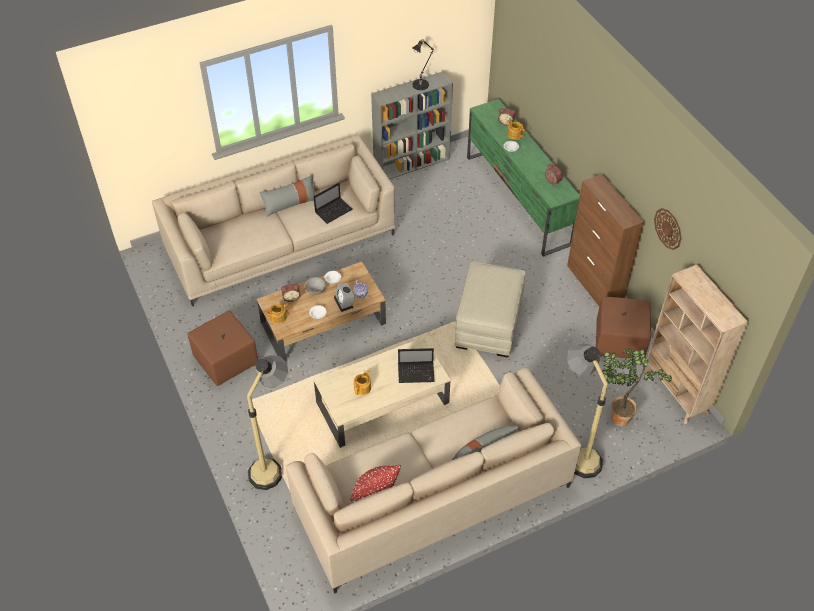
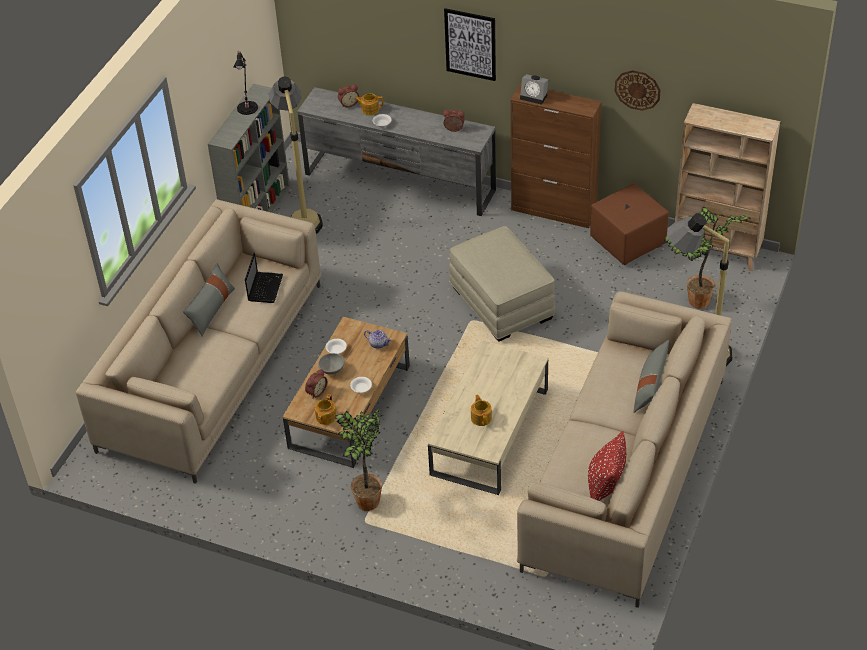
camera: 40 degrees left, 5 degrees down
brown ottoman [187,310,258,386] -> none
floor lamp [247,355,288,490] -> floor lamp moved to [269,76,323,234]
alarm clock [334,283,355,312] -> alarm clock moved to [520,74,549,105]
laptop [398,348,435,383] -> none
green tv stand [467,99,580,257] -> grey tv stand [297,87,496,216]
none -> potted plant [335,409,383,511]
none -> picture [444,8,496,81]

